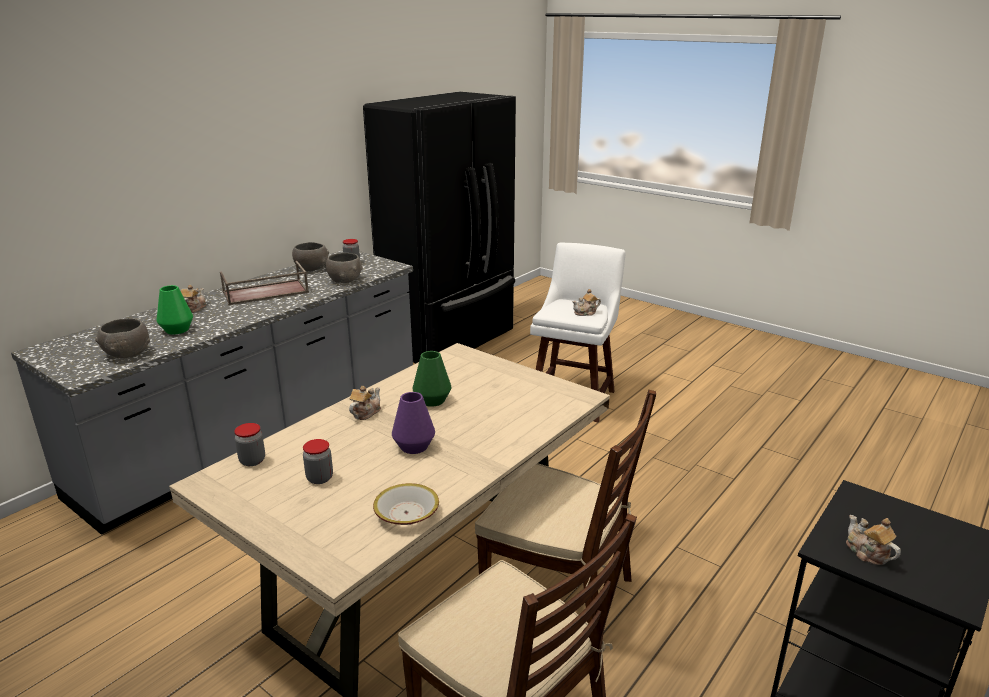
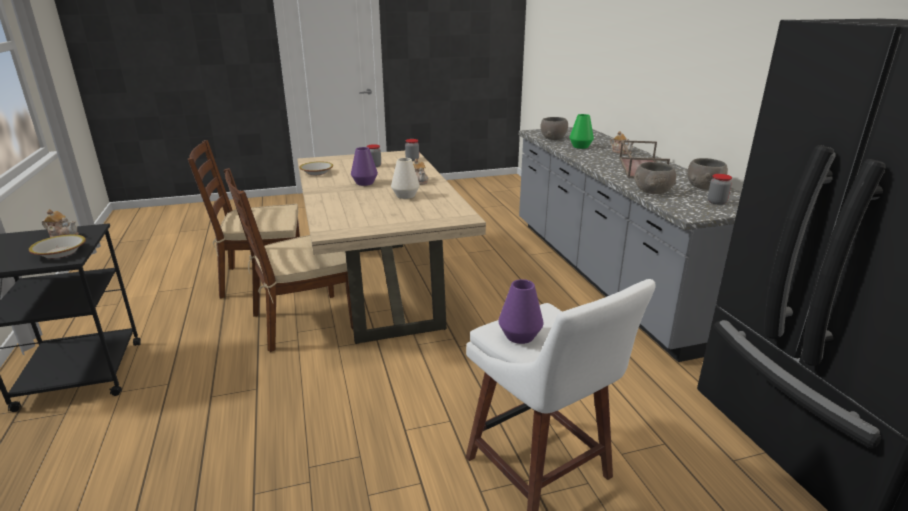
camera: 125 degrees right, 0 degrees up
green vase [413,351,451,407] -> white vase [391,158,420,199]
teapot [572,289,601,316] -> purple vase [498,279,543,344]
none -> bowl [29,234,86,259]

